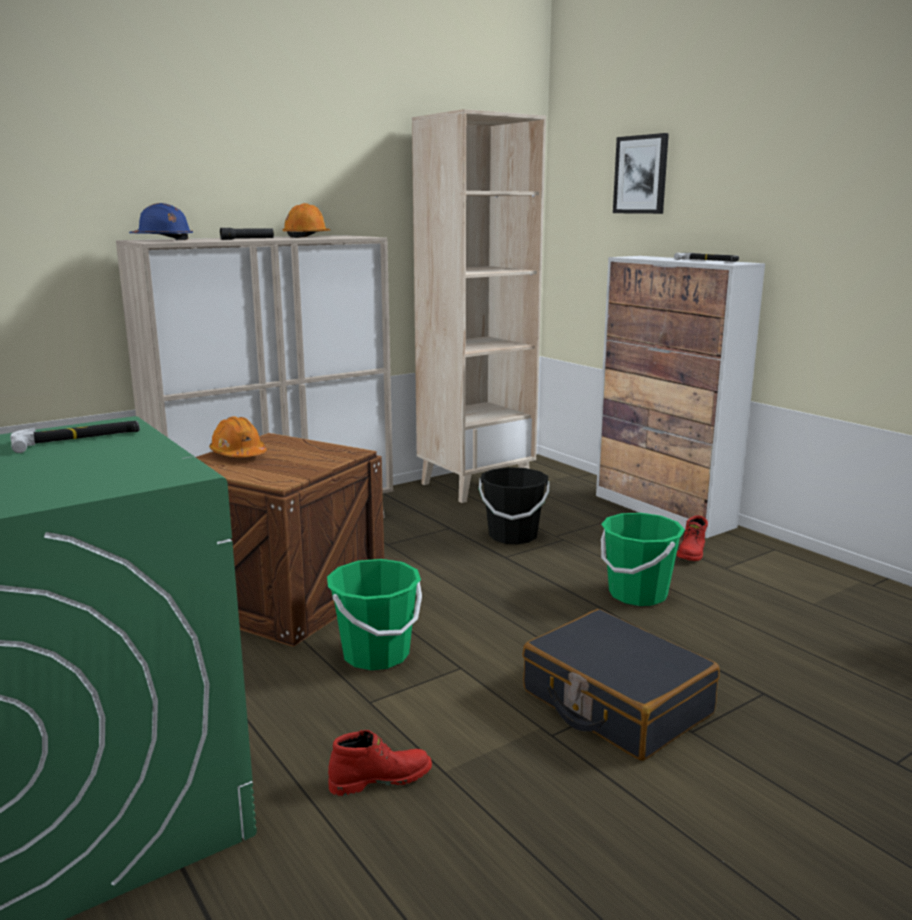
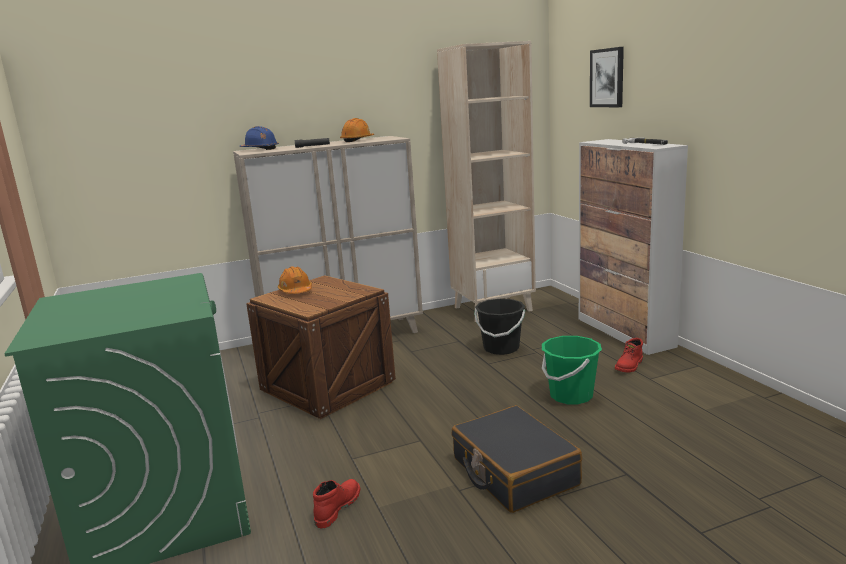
camera: 15 degrees right, 0 degrees up
hammer [10,421,140,453] -> none
green bucket [327,559,422,670] -> none
red boot [328,730,432,796] -> red boot turned 60 degrees counterclockwise [313,479,360,528]

